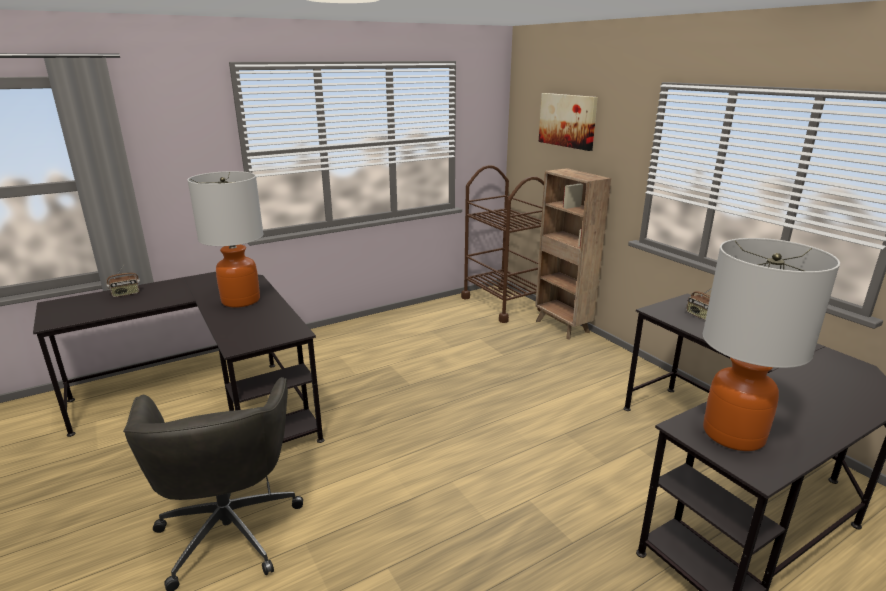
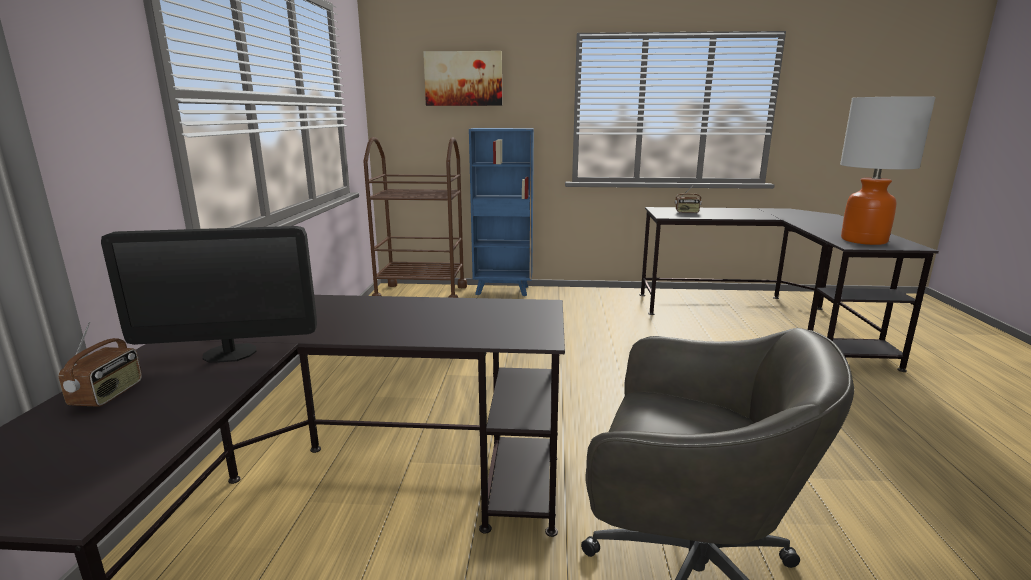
camera: 55 degrees left, 5 degrees down
table lamp [187,171,264,308] -> none
brown bookcase [535,168,611,340] -> blue bookcase [469,128,534,296]
none -> monitor [101,226,317,363]

